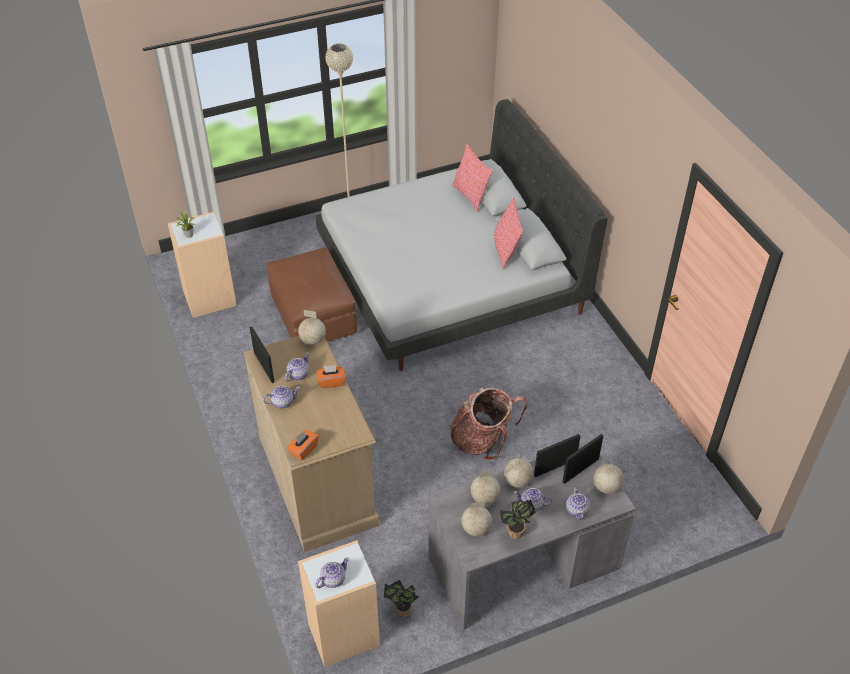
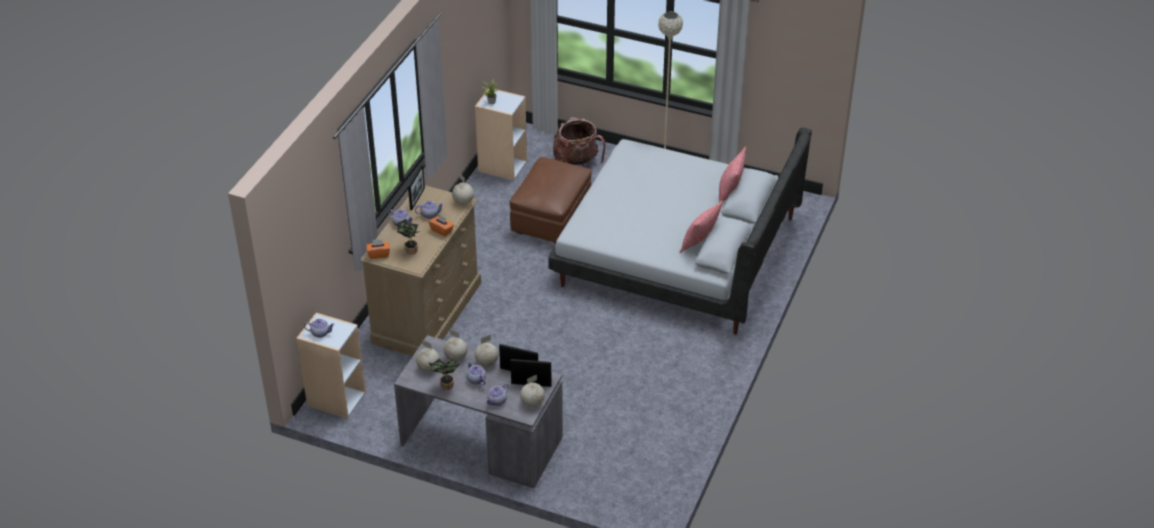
camera: 45 degrees right, 5 degrees down
potted plant [384,580,419,617] -> potted plant moved to [397,219,420,255]
backpack [450,388,528,460] -> backpack moved to [553,117,606,165]

